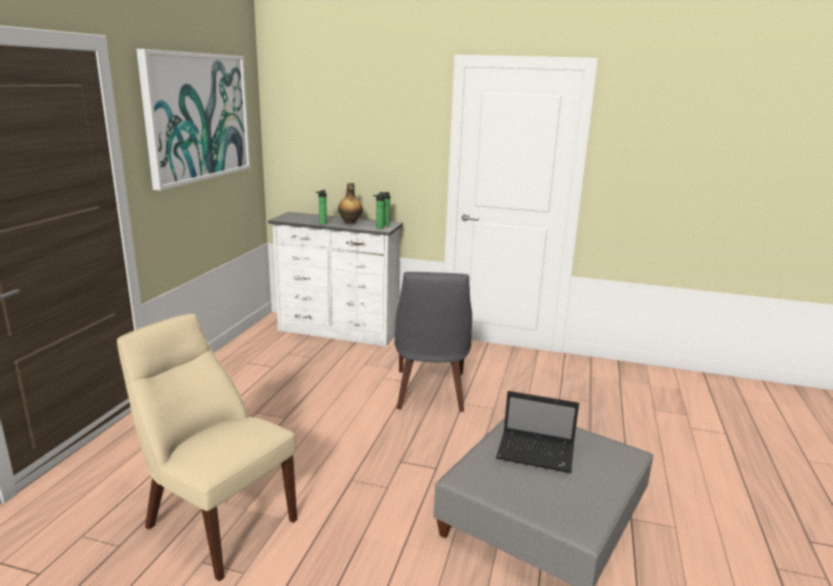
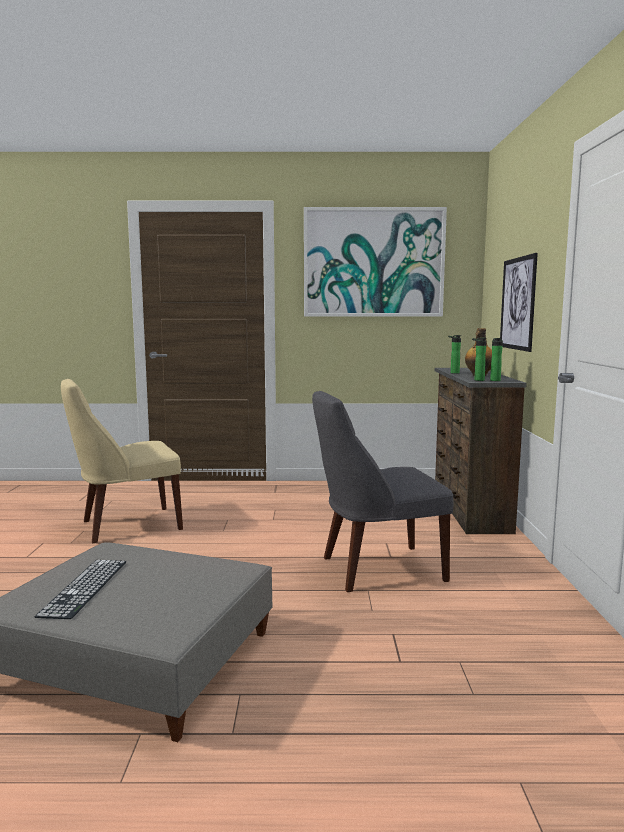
camera: 75 degrees right, 10 degrees down
beige chair [117,314,297,581] -> beige chair turned 135 degrees counterclockwise [61,379,183,543]
white dresser [268,212,403,347] -> brown dresser [435,368,527,534]
laptop [496,391,579,473] -> none
none -> keyboard [35,560,126,619]
none -> picture [500,253,538,352]

